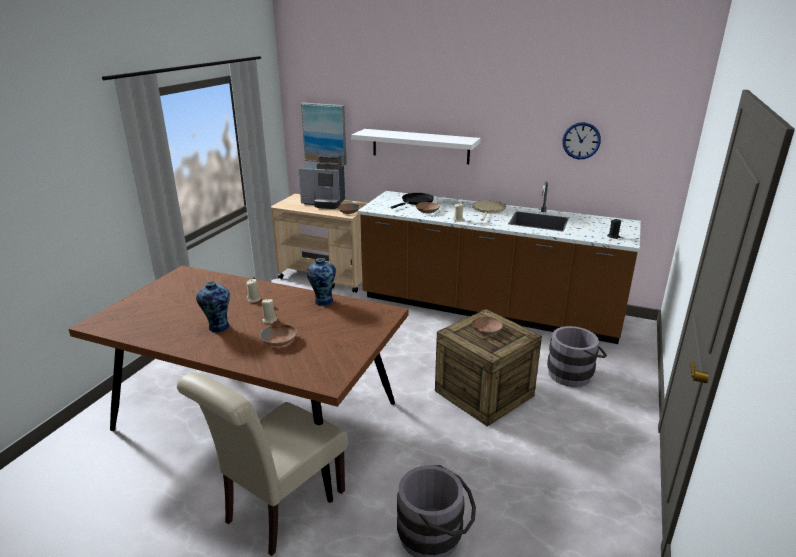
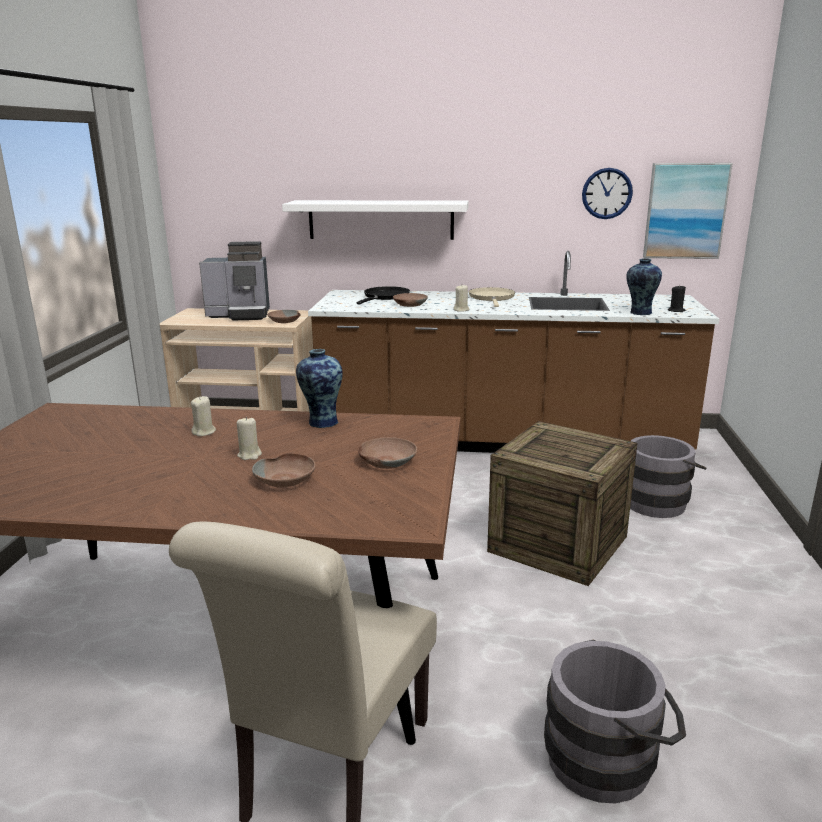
camera: 15 degrees left, 5 degrees down
vase [196,281,230,332] -> vase moved to [626,258,662,315]
picture [301,103,347,165] -> picture moved to [643,163,733,259]
brown bowl [472,317,503,335] -> brown bowl moved to [358,437,417,469]

